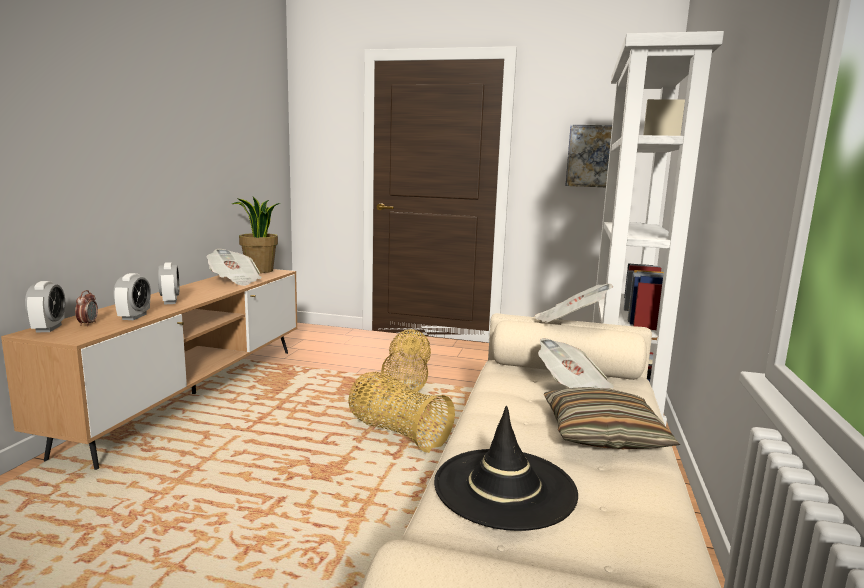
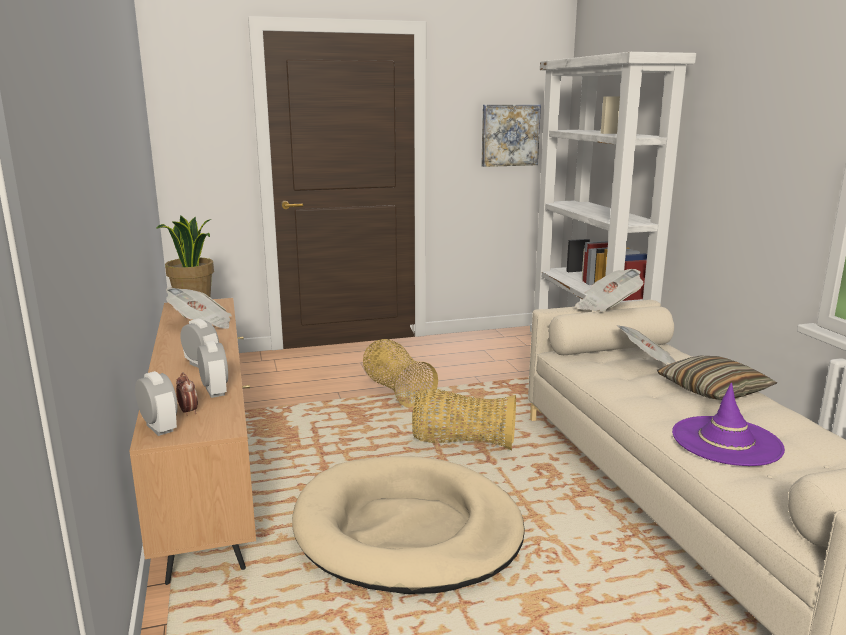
camera: 30 degrees left, 5 degrees up
black hat [434,406,578,531] -> purple hat [672,383,785,466]
none -> beige dog bed [292,456,525,594]

